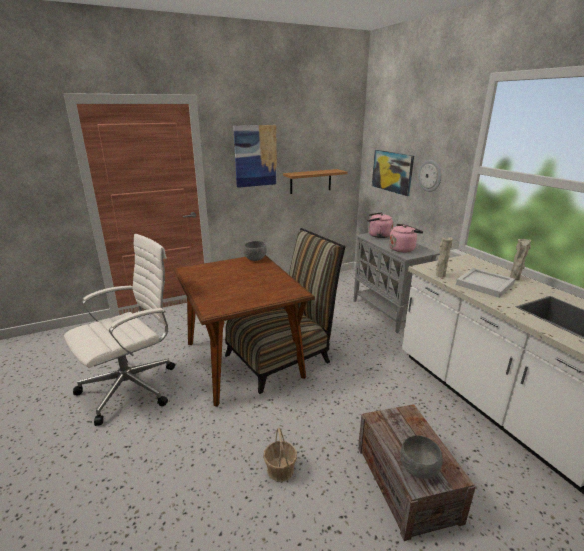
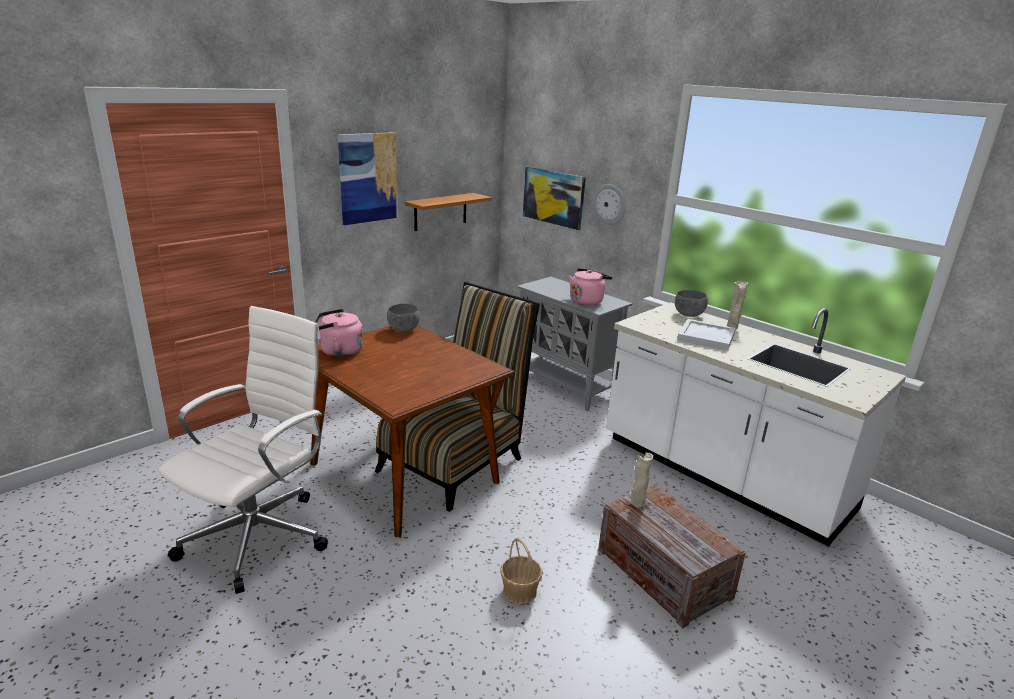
camera: 20 degrees left, 0 degrees up
pink kettle [367,212,393,238] -> pink kettle moved to [315,309,363,357]
grey bowl [400,435,443,479] -> grey bowl moved to [675,290,708,317]
beige vase [436,237,453,278] -> beige vase moved to [631,452,653,508]

